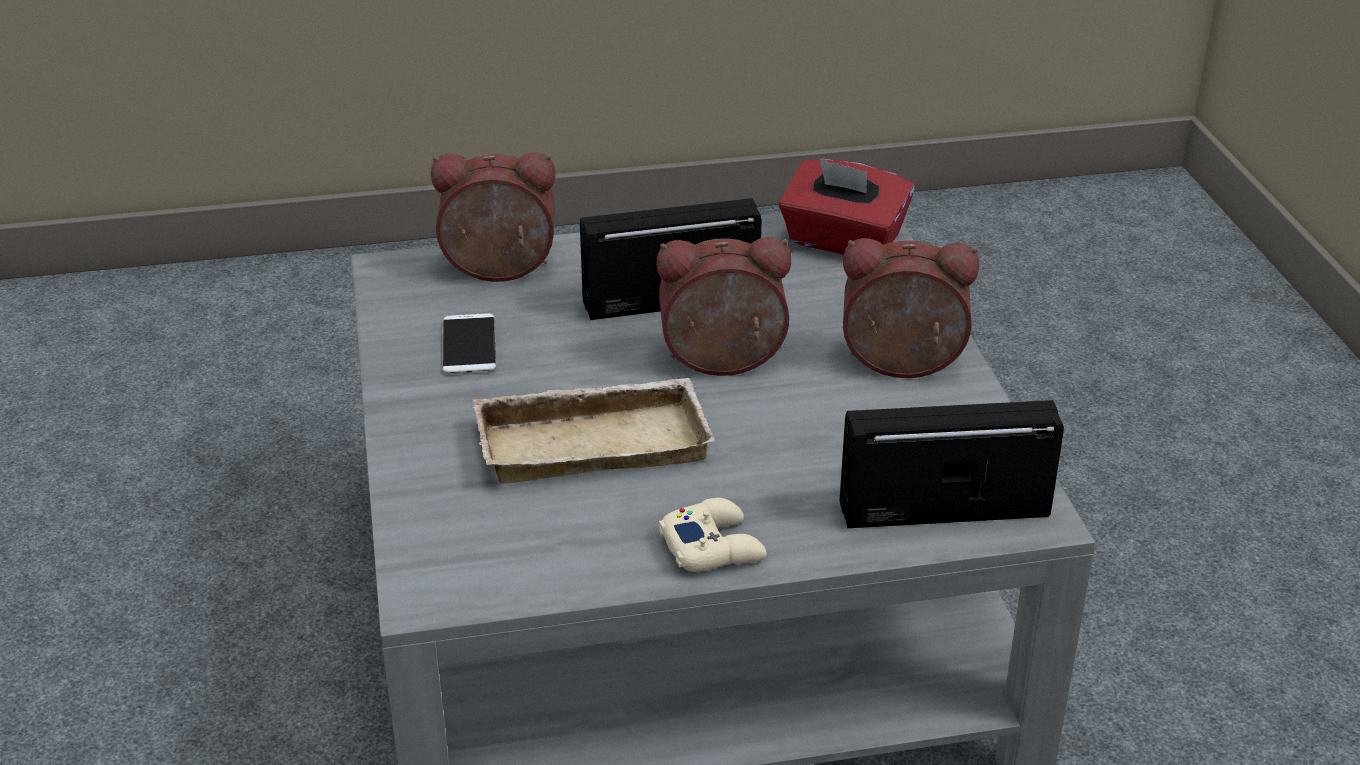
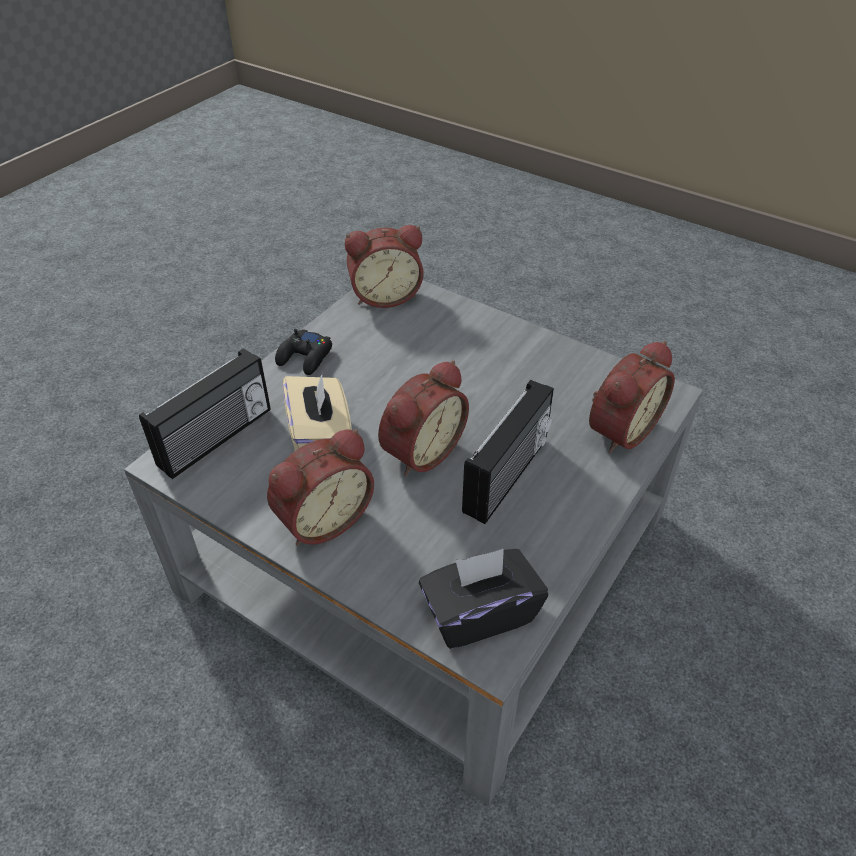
camera: 135 degrees right, 10 degrees up
phone [443,313,496,374] -> none
beige tray [472,378,715,483] -> none
beige game controller [659,498,767,572] -> black game controller [275,329,332,375]
red tissue box [779,158,914,255] -> black tissue box [419,549,548,649]
none -> beige tissue box [283,371,352,451]
none -> alarm clock [345,225,423,308]

